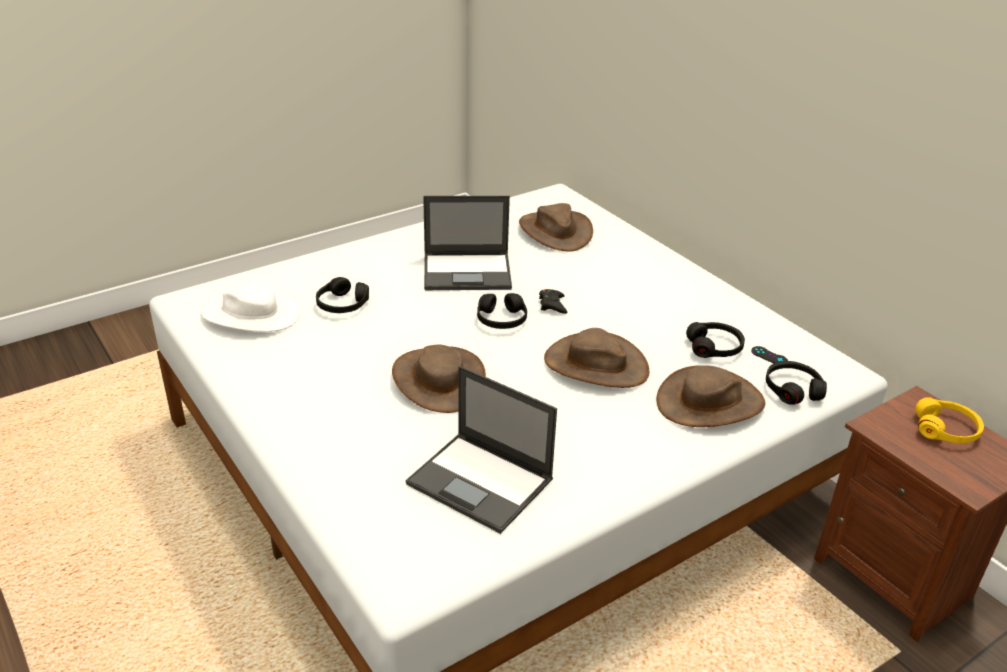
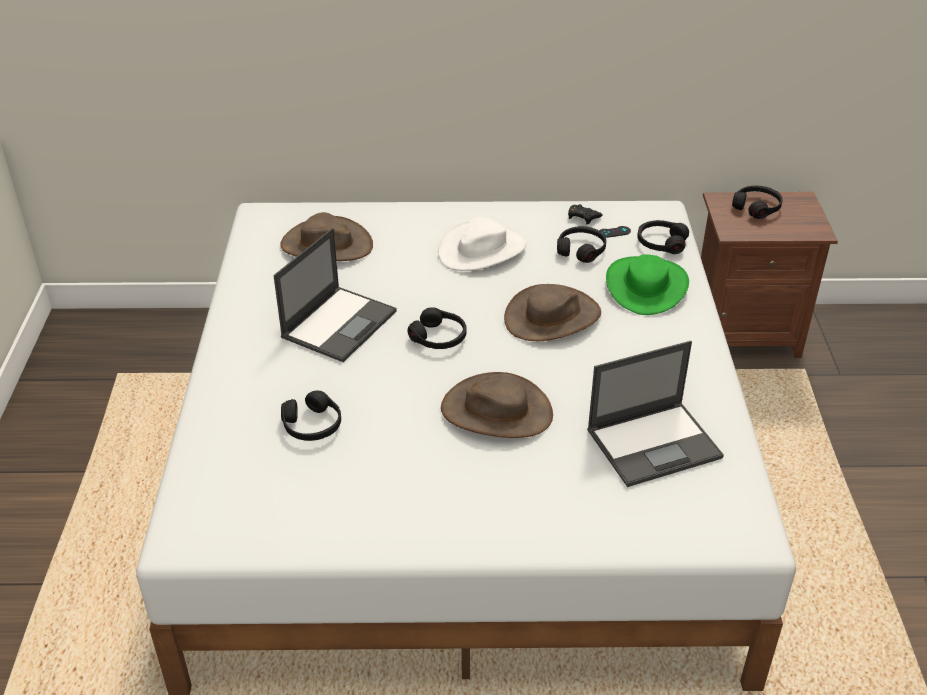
camera: 55 degrees left, 5 degrees up
white hat [201,280,300,332] -> white hat moved to [438,217,526,271]
black game controller [539,289,568,314] -> black game controller moved to [568,204,603,225]
brown hat [657,365,765,427] -> green hat [606,254,689,315]
yellow headphones [915,397,984,443] -> black headphones [732,186,783,219]

